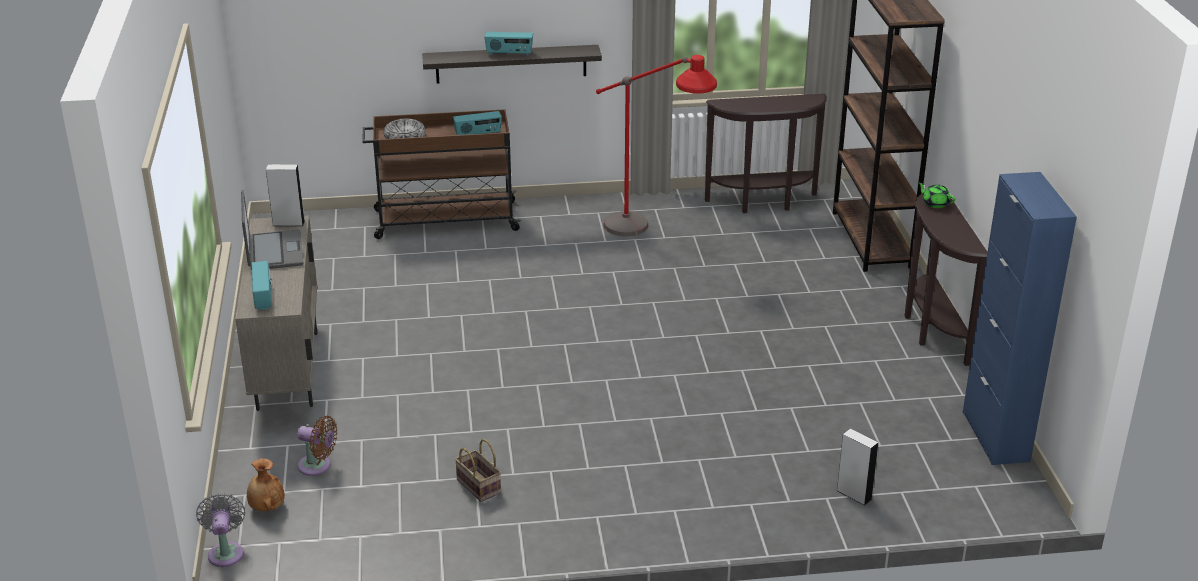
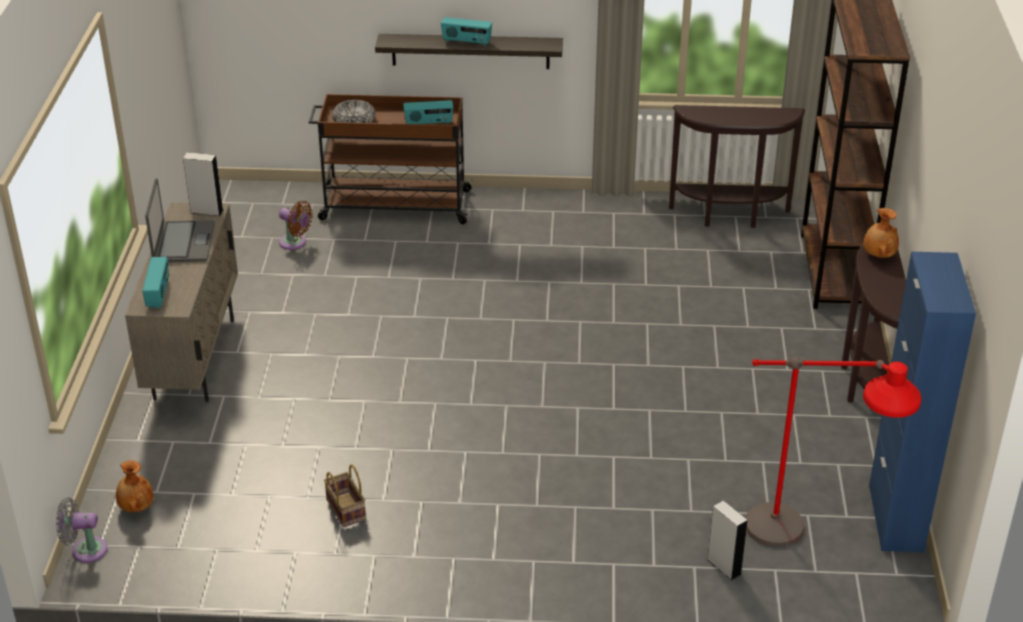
camera: 10 degrees right, 5 degrees up
grey fan [196,493,245,567] -> grey fan turned 90 degrees counterclockwise [56,498,107,563]
brown fan [297,416,337,476] -> brown fan moved to [279,201,313,250]
red floor lamp [596,55,717,236] -> red floor lamp moved to [746,357,921,547]
green teapot [918,182,955,208] -> brown vase [863,208,899,258]

